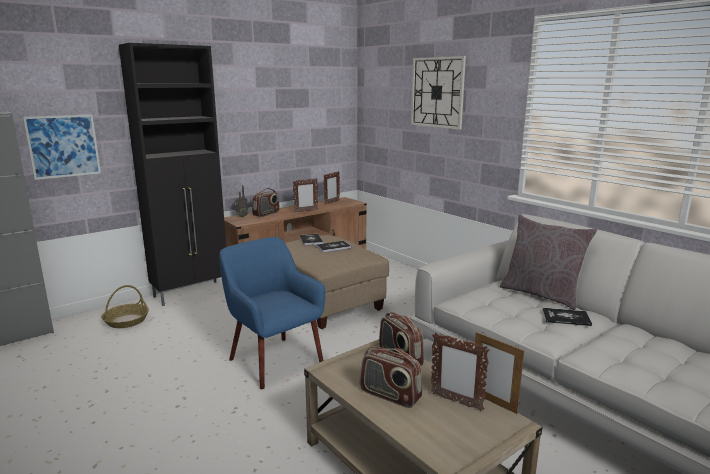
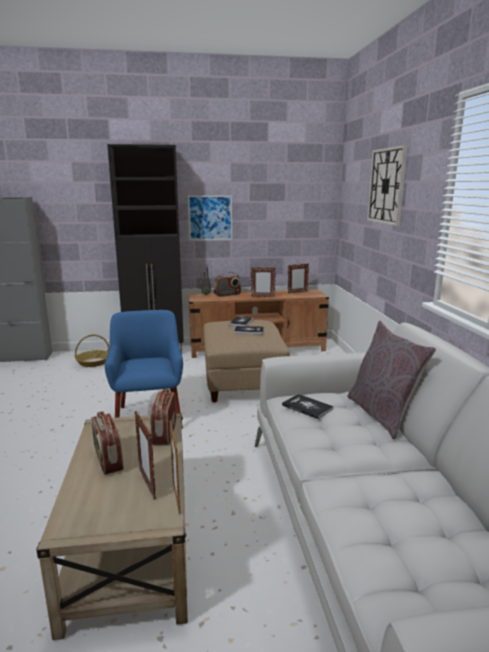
camera: 30 degrees right, 0 degrees up
picture [23,114,101,180] -> picture moved to [188,195,232,240]
book [542,308,592,326] -> book moved to [282,394,334,419]

